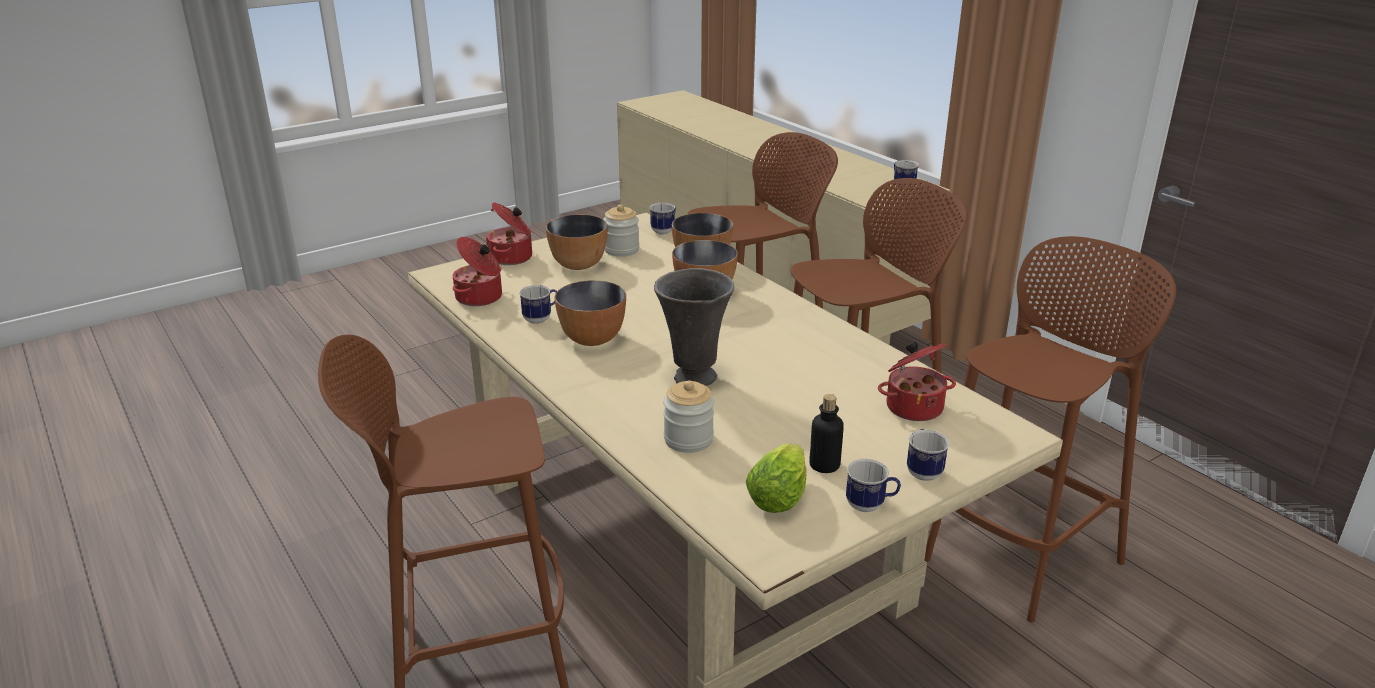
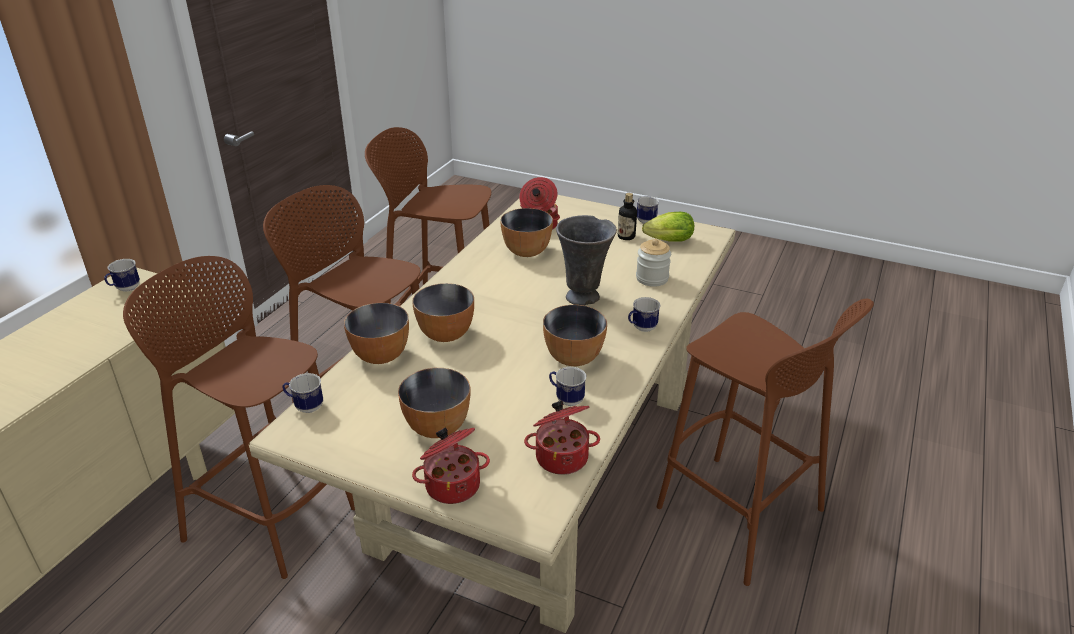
camera: 120 degrees left, 5 degrees up
jar [604,204,639,257] -> none
mug [907,429,950,481] -> mug moved to [628,297,660,332]
none -> bowl [500,208,553,257]

